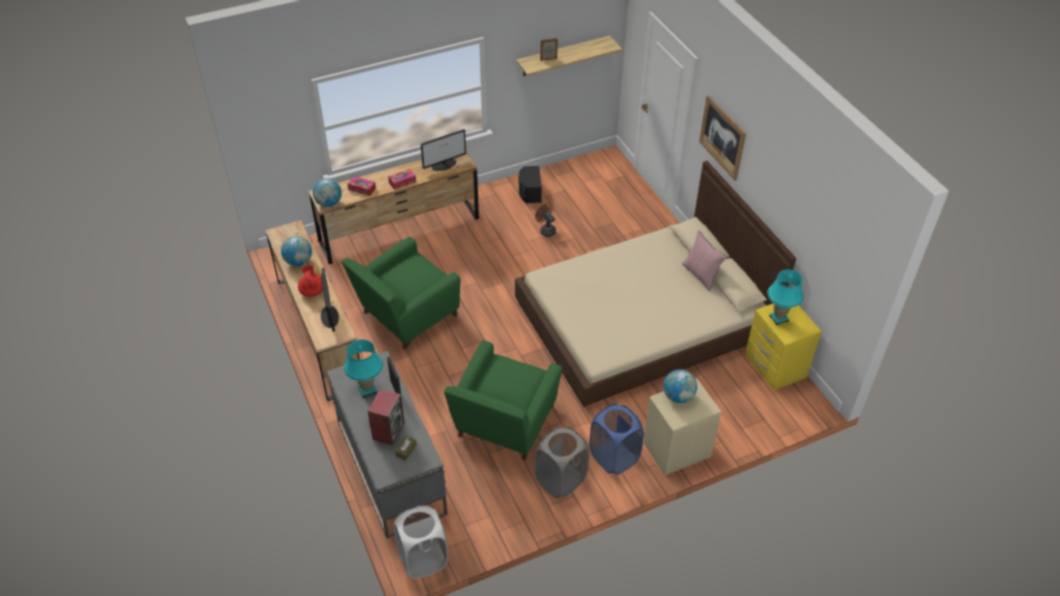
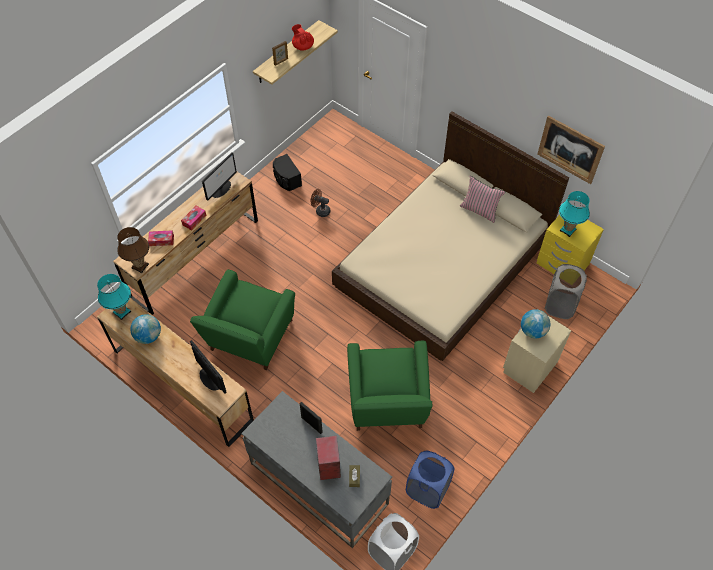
camera: 25 degrees left, 10 degrees up
red teapot [298,265,323,297] -> red teapot moved to [292,24,314,51]
globe [313,178,342,207] -> brown table lamp [117,227,149,273]
turquoise table lamp [344,339,383,398] -> turquoise table lamp moved to [97,274,131,320]
grey laundry basket [535,427,589,498] -> grey laundry basket moved to [545,264,587,319]
blue laundry basket [590,404,644,475] -> blue laundry basket moved to [406,451,455,509]
picture [699,95,746,181] -> picture moved to [537,116,605,184]

